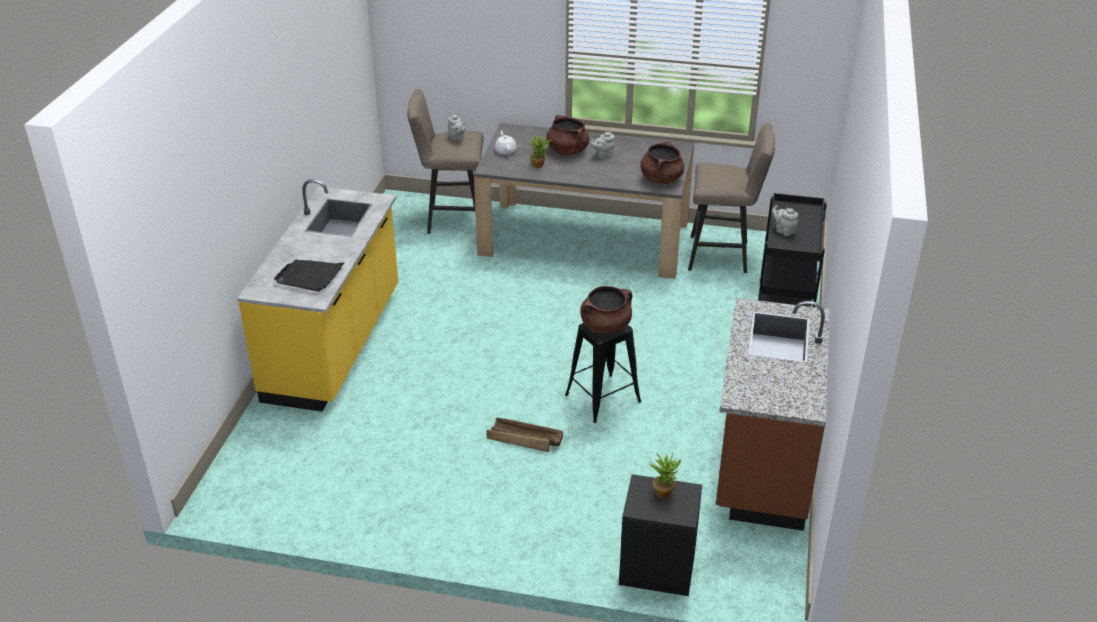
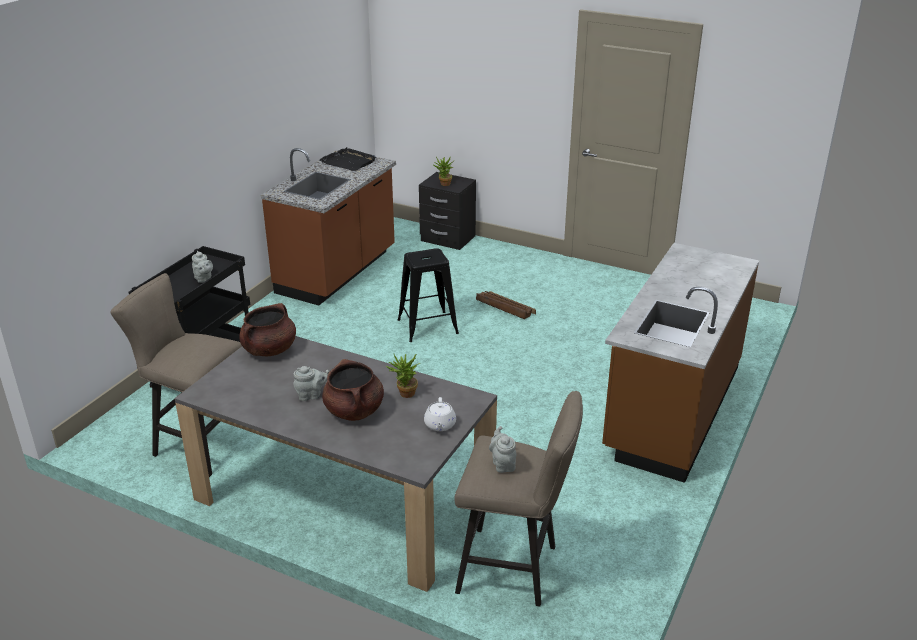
camera: 165 degrees left, 5 degrees down
yellow counter [237,179,398,412] -> brown counter [602,243,759,483]
black tray [274,259,345,292] -> black tray moved to [320,147,376,171]
brown cooking pot [580,286,632,334] -> none

